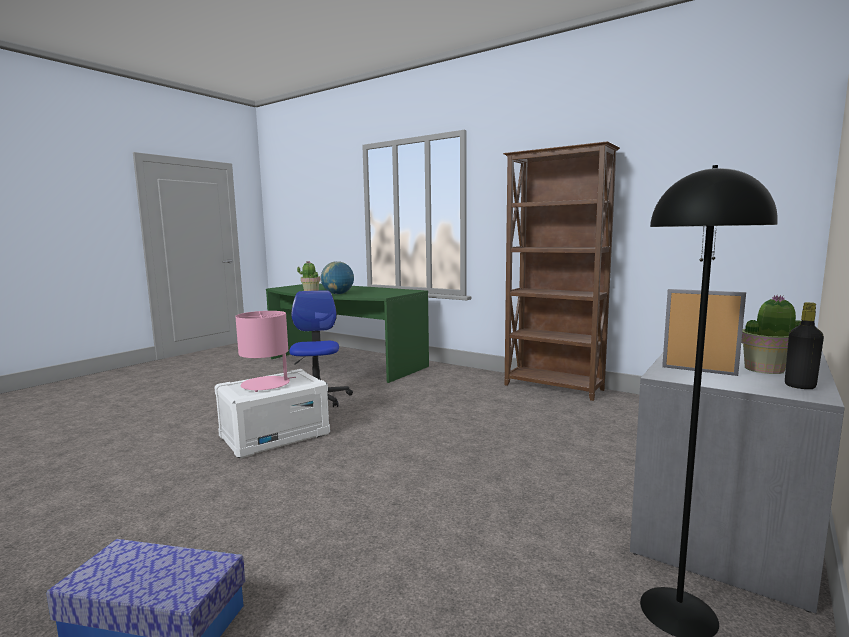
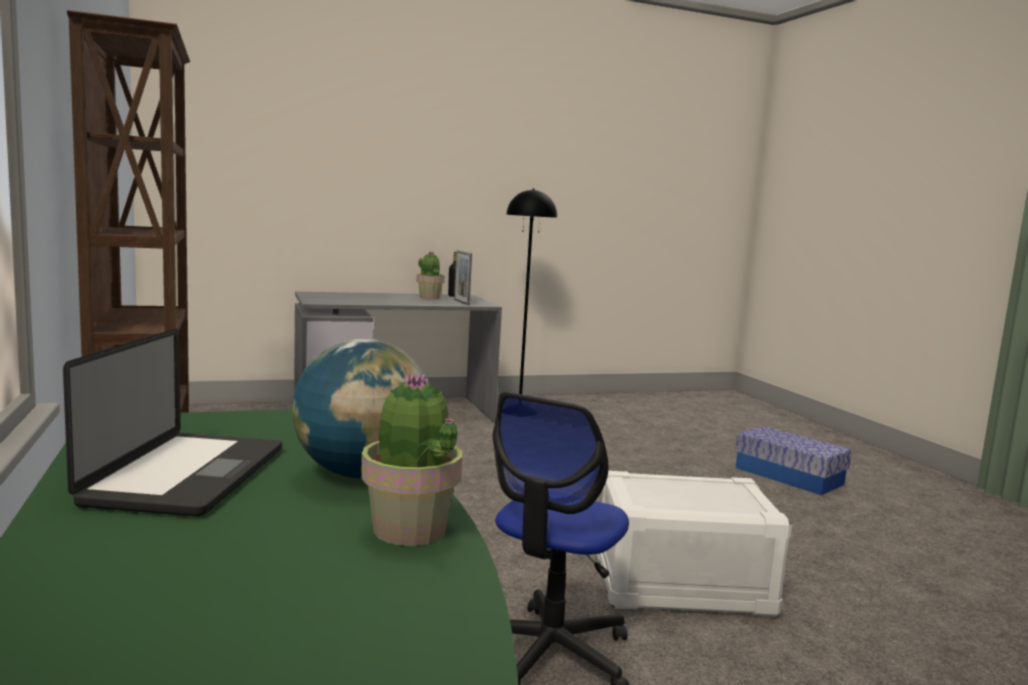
camera: 145 degrees left, 0 degrees up
pink table lamp [235,311,296,392] -> none
none -> laptop [63,328,282,517]

